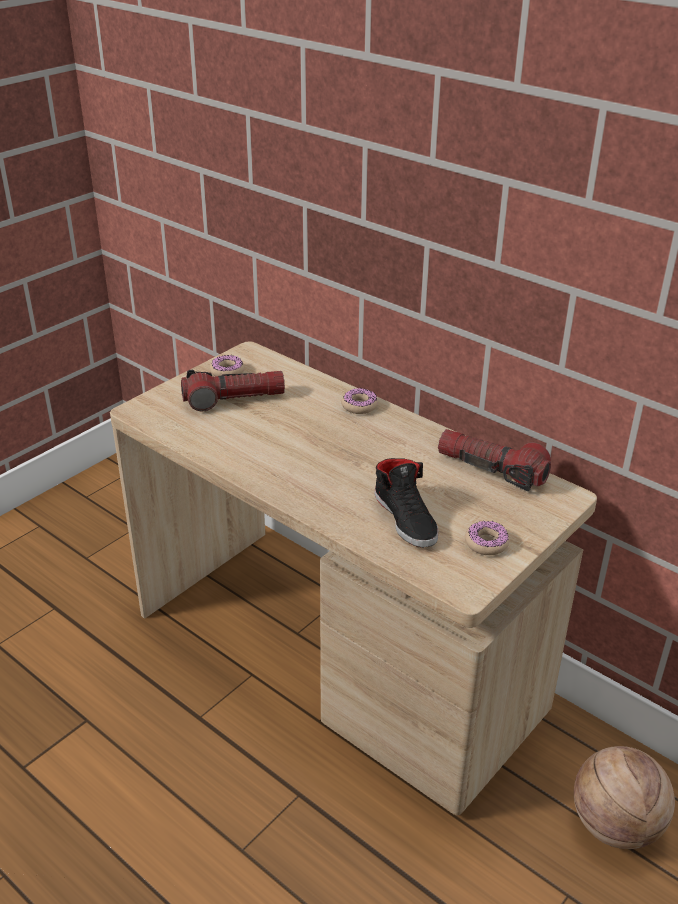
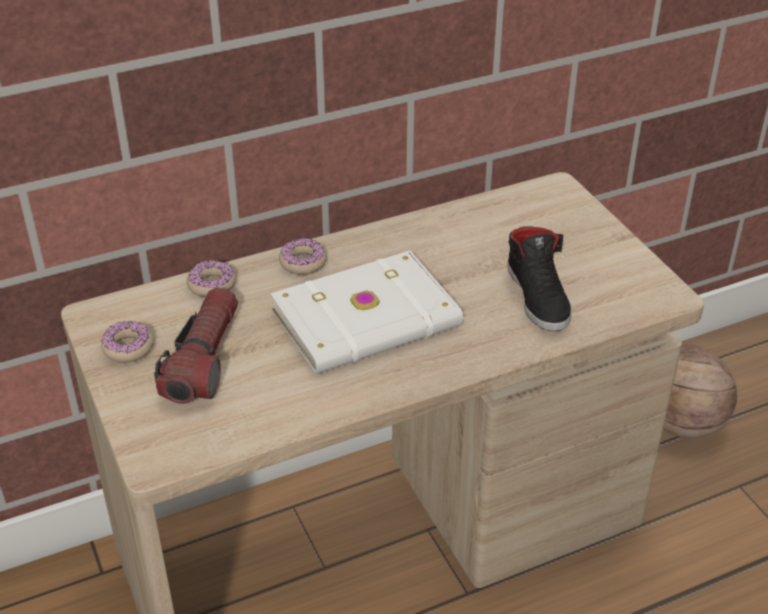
camera: 65 degrees left, 5 degrees up
black shoe [375,458,439,548] -> black shoe turned 75 degrees clockwise [507,226,572,331]
flashlight [438,429,551,491] -> none
donut [465,521,510,555] -> donut moved to [187,260,236,297]
none -> white book [270,251,463,374]

